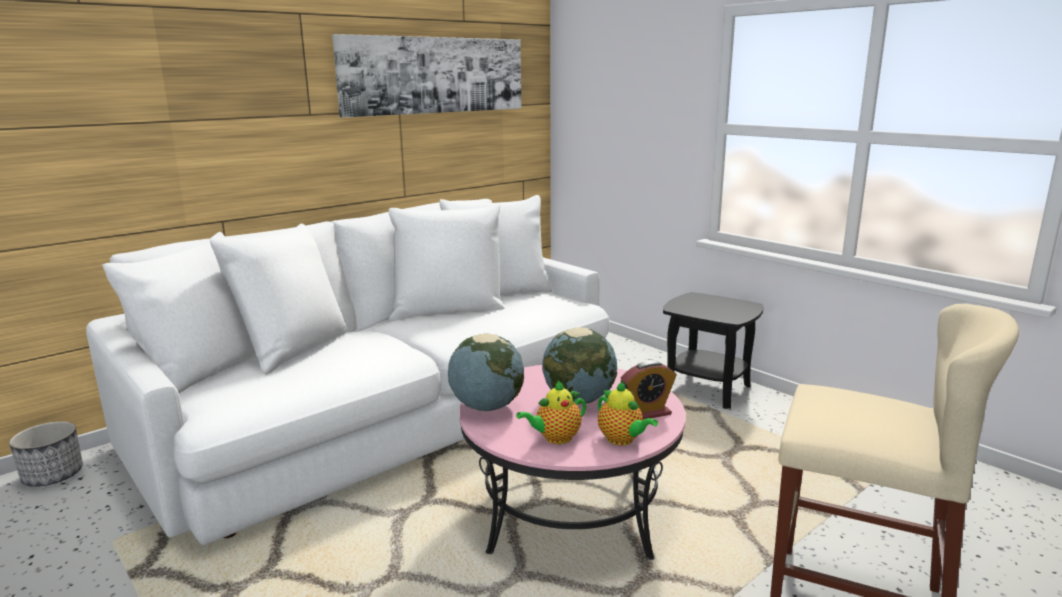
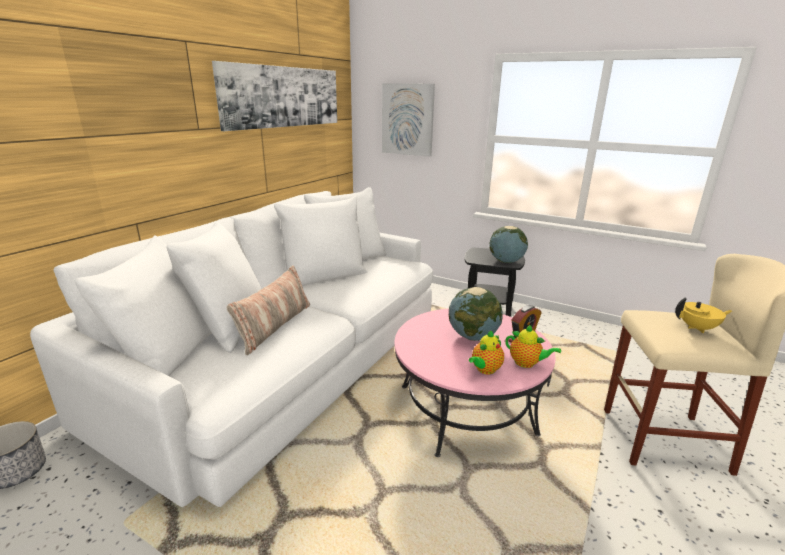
camera: 20 degrees left, 5 degrees up
globe [448,334,524,411] -> globe moved to [489,226,528,263]
none -> pillow [227,265,310,355]
none -> picture [382,83,435,157]
none -> yellow teapot [675,297,732,333]

